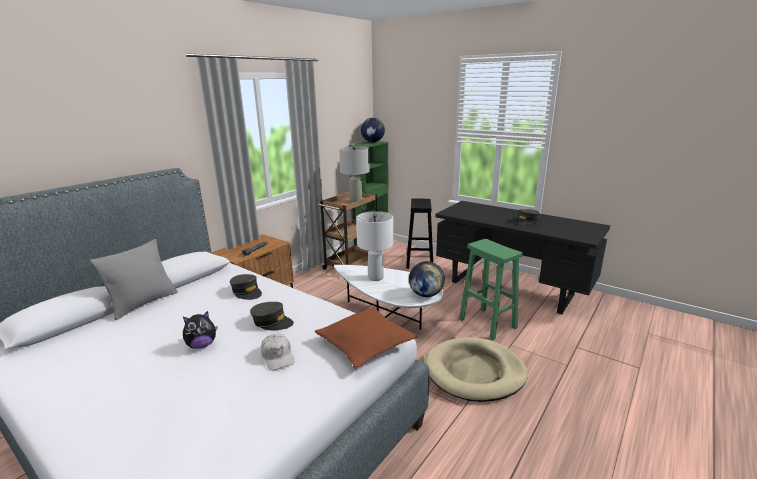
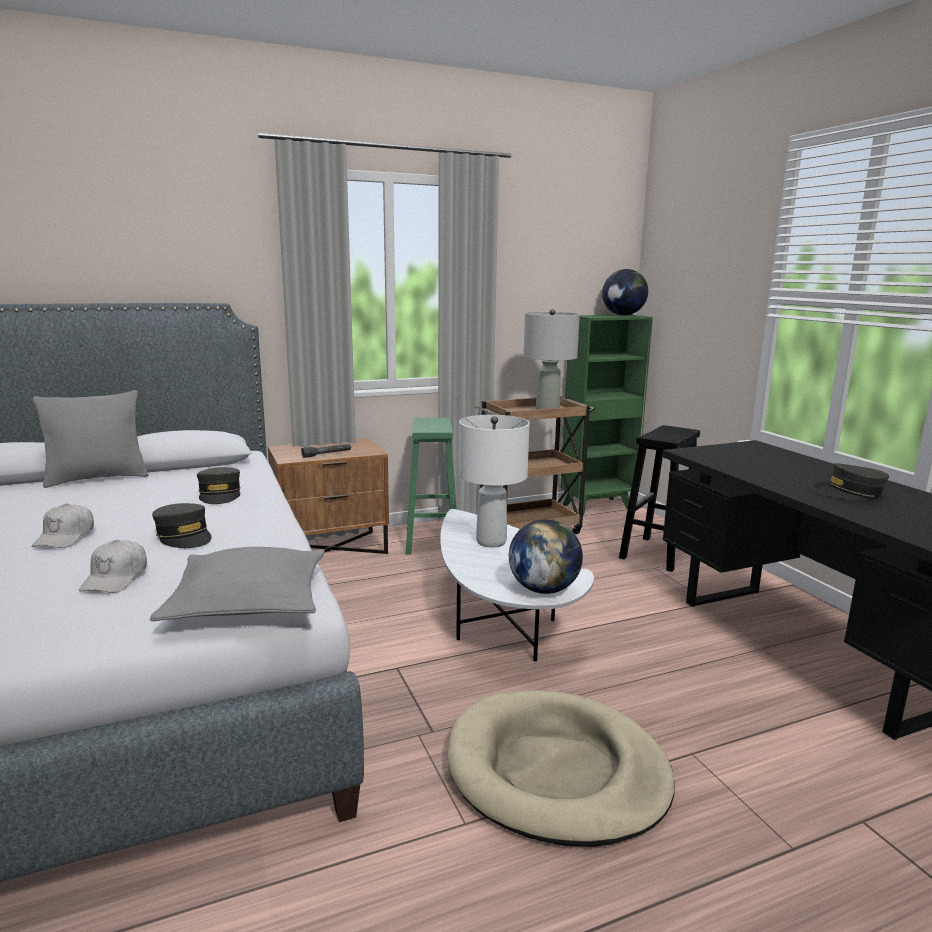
camera: 30 degrees right, 5 degrees down
plush toy [183,311,218,349] -> white cap [31,503,94,548]
brown pillow [315,307,418,369] -> grey pillow [150,547,325,621]
green stool [459,239,523,340] -> green stool moved to [405,418,457,554]

